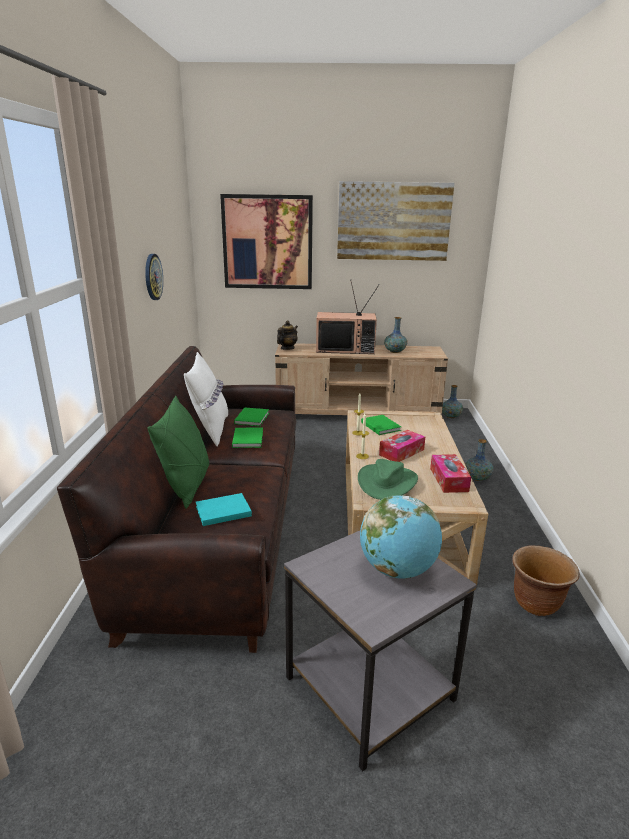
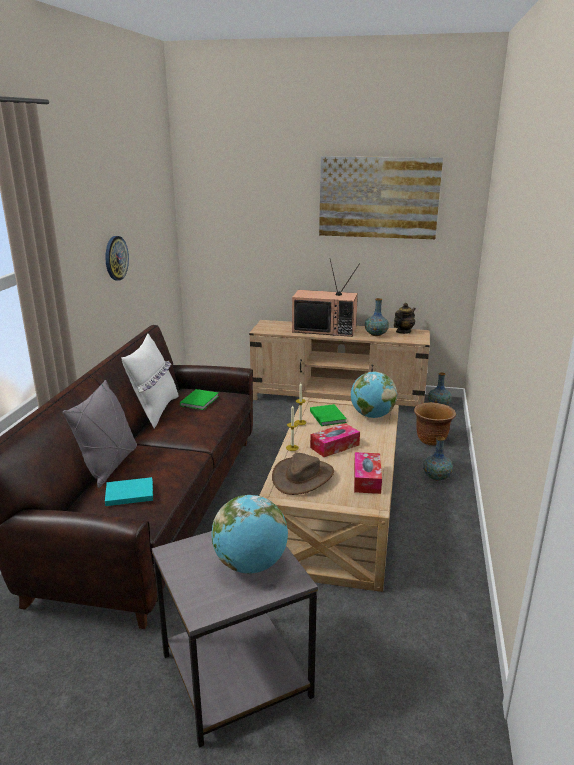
camera: 10 degrees right, 0 degrees up
green pillow [147,396,209,509] -> grey pillow [63,380,137,488]
picture [220,194,313,289] -> none
green book [232,427,263,448] -> none
teapot [277,320,298,350] -> teapot moved to [394,303,416,334]
green hat [358,459,418,500] -> brown hat [272,453,334,495]
brown planter [512,545,580,616] -> brown planter moved to [414,402,456,446]
none -> globe [351,372,397,418]

